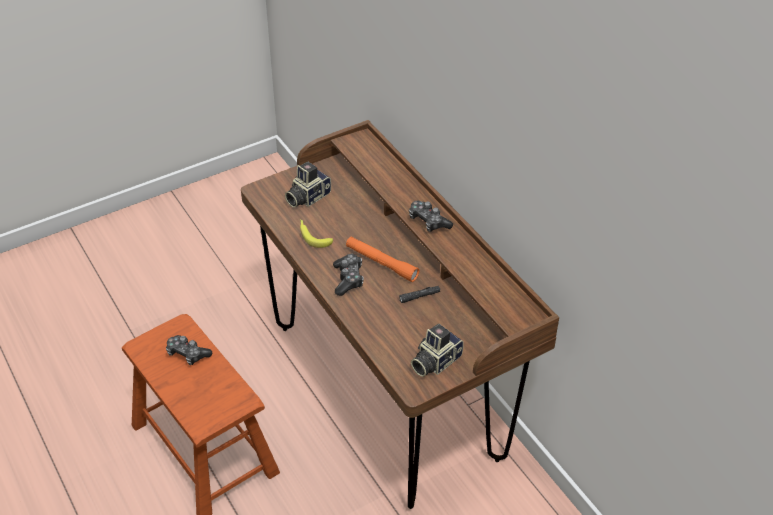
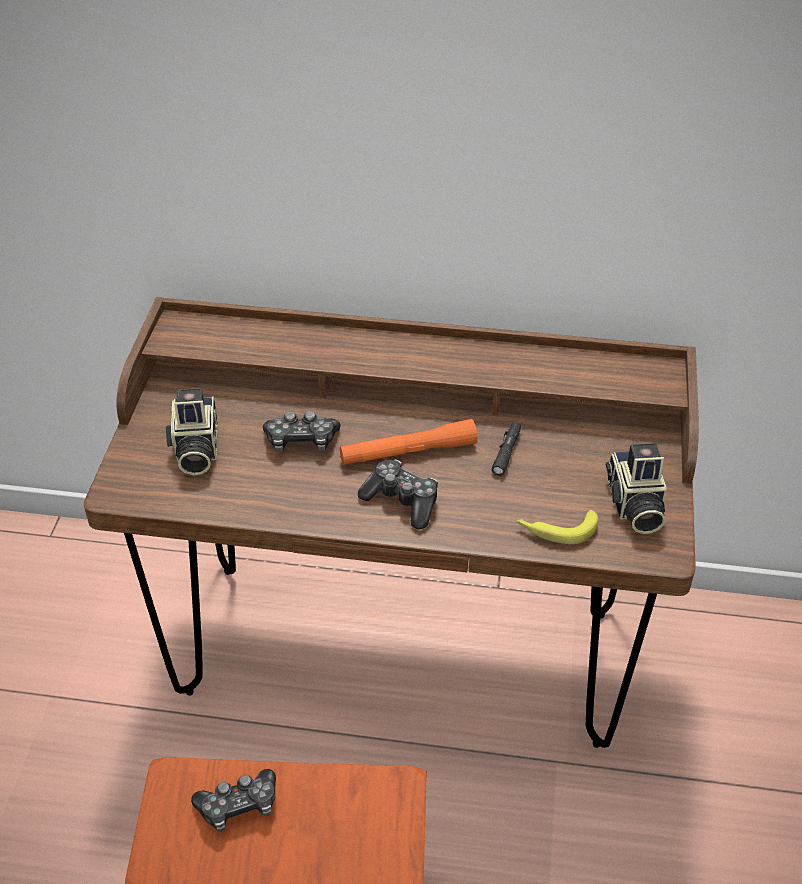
camera: 50 degrees left, 0 degrees up
banana [300,220,333,248] -> banana moved to [516,510,598,544]
game controller [409,201,453,232] -> game controller moved to [263,411,341,452]

